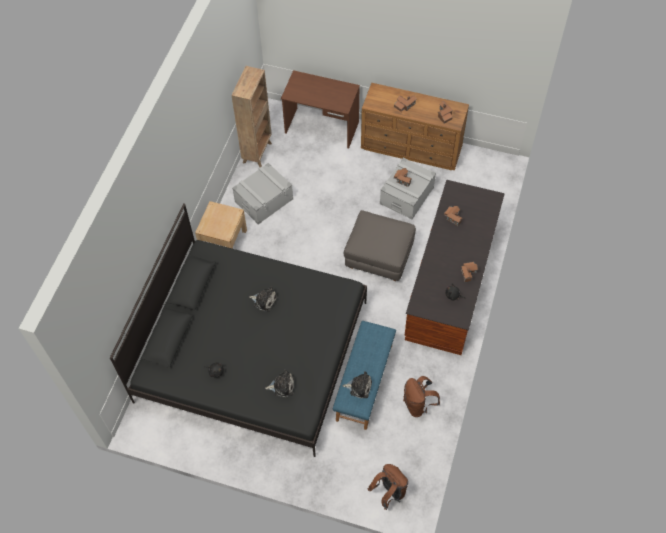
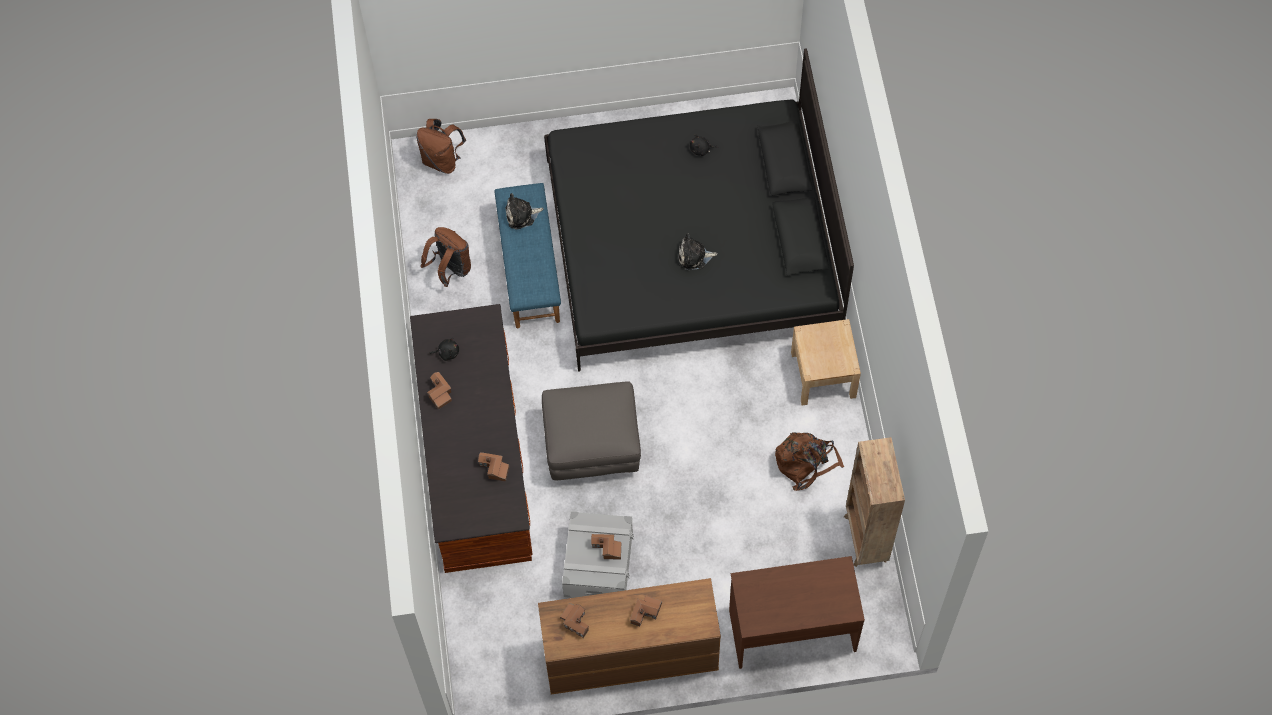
camera: 155 degrees right, 5 degrees up
grey storage box [232,163,293,225] -> brown backpack [775,432,844,491]
plush toy [265,369,294,397] -> none

